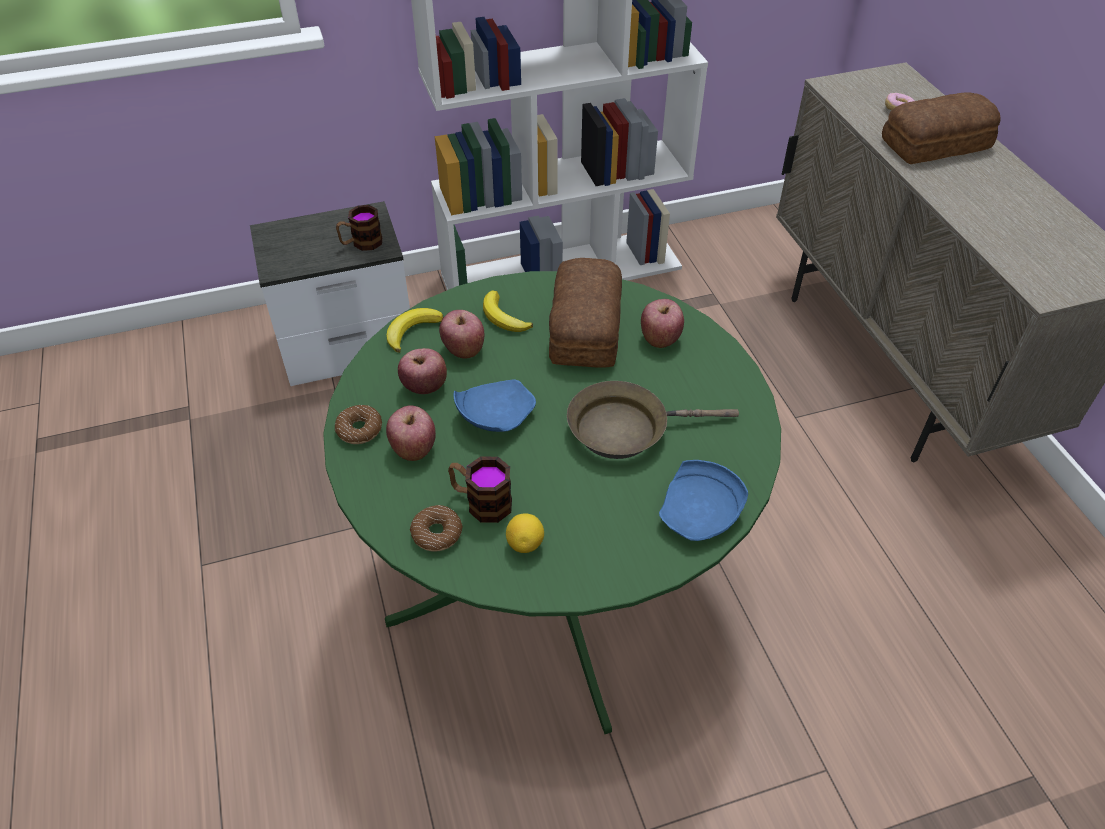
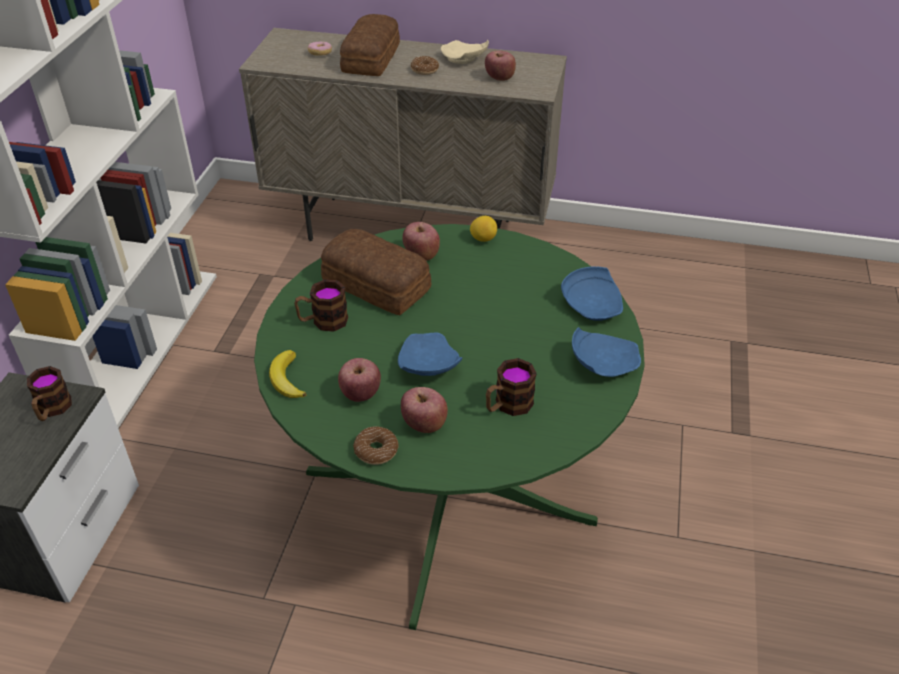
camera: 60 degrees left, 5 degrees down
donut [410,505,463,552] -> donut moved to [411,56,439,75]
apple [439,310,484,359] -> apple moved to [485,51,516,81]
banana [483,290,533,332] -> mug [295,279,348,332]
lemon [506,513,544,553] -> lemon moved to [470,216,497,242]
brown frying pan [567,381,739,459] -> none
none -> beige plate [441,40,489,64]
none -> blue plate [572,327,641,377]

